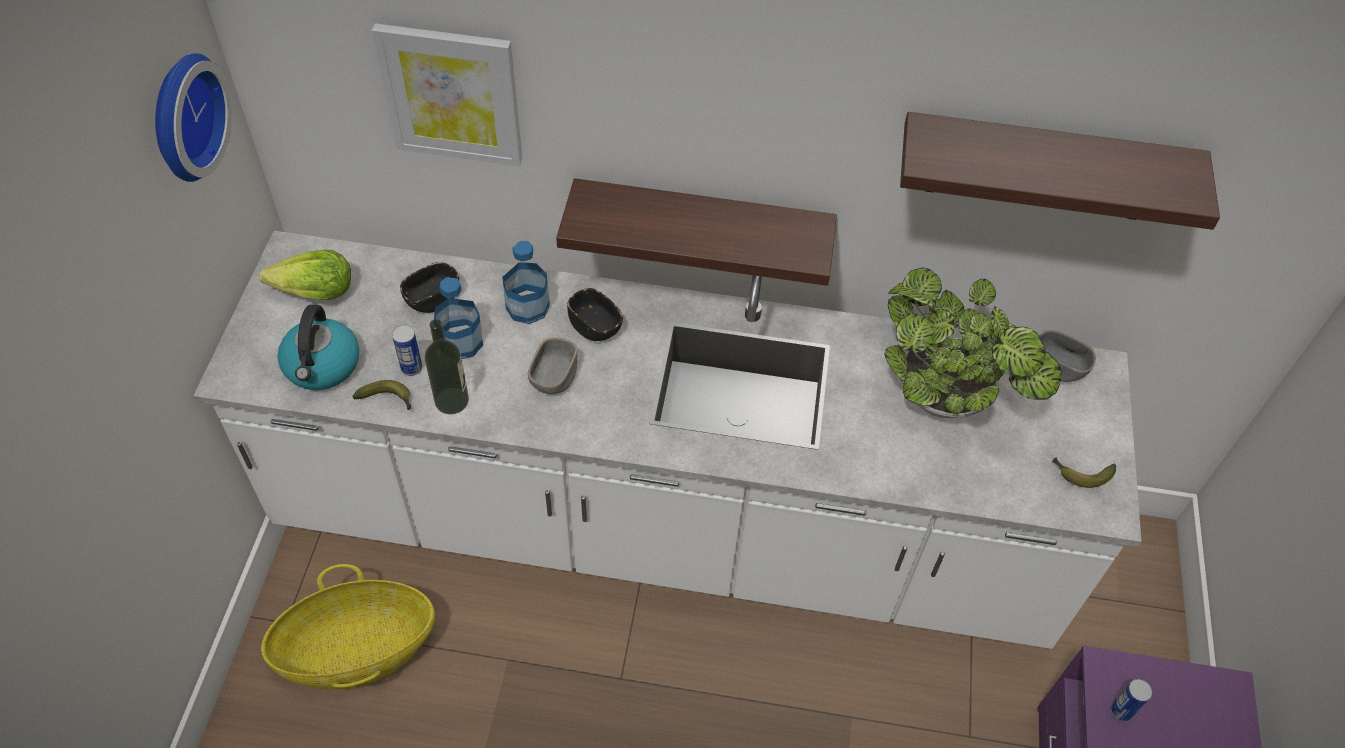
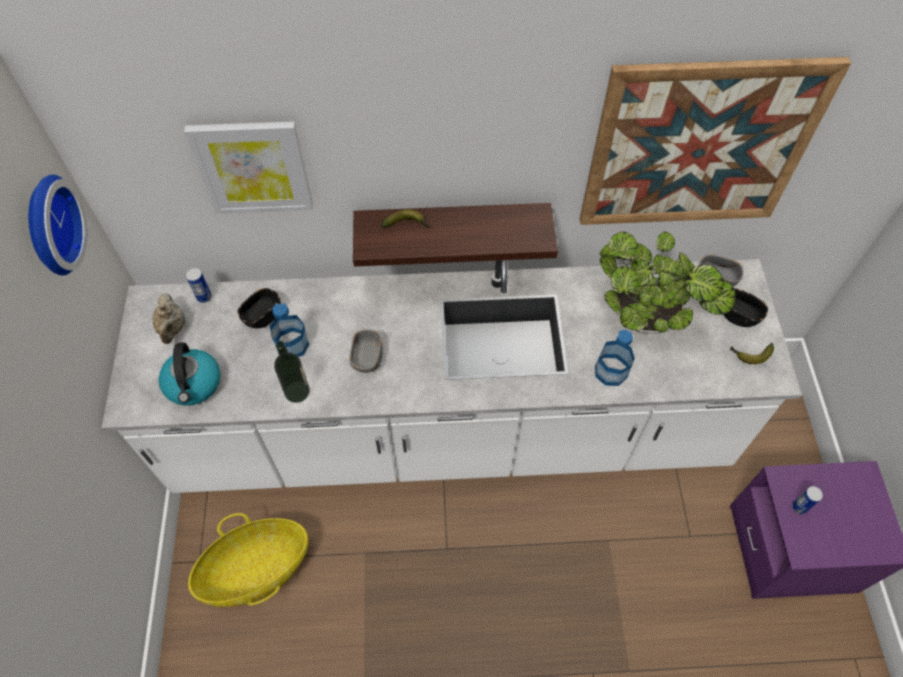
camera: 10 degrees left, 5 degrees up
lettuce [260,250,351,300] -> beige teapot [152,293,186,344]
banana [353,380,412,410] -> banana moved to [381,209,429,228]
can [392,325,422,376] -> can moved to [186,268,212,303]
bottle [502,241,550,324] -> bottle moved to [595,330,635,386]
black bowl [567,288,623,341] -> black bowl moved to [723,288,768,327]
shelf [900,112,1220,230] -> picture [580,57,851,225]

